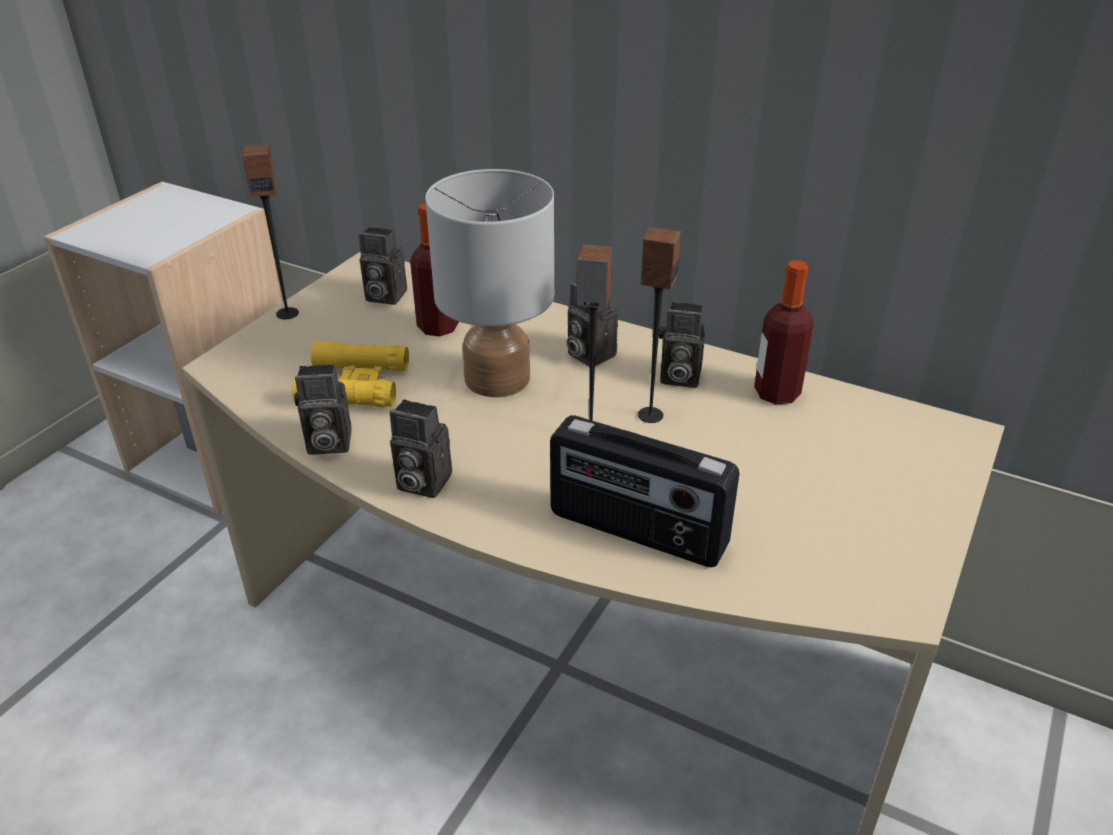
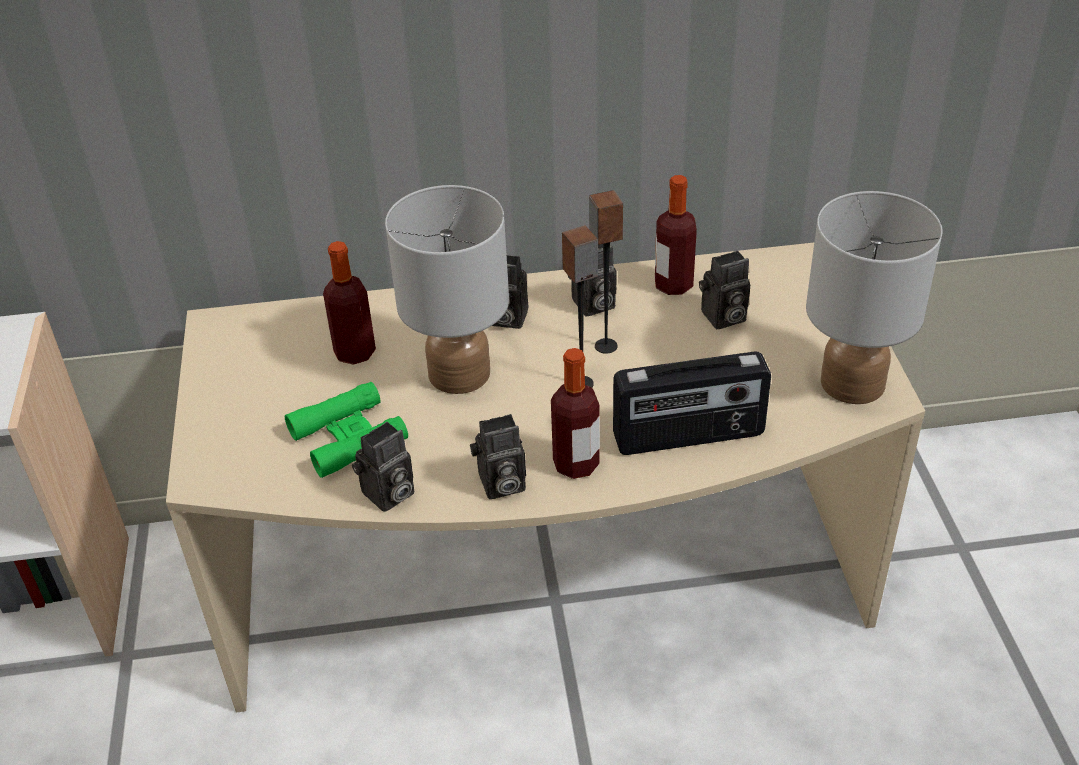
camera: 35 degrees left, 5 degrees up
speaker [242,144,299,319] -> none
yellow binoculars [292,341,409,407] -> green binoculars [285,382,408,478]
camera [359,227,407,305] -> camera moved to [699,251,750,329]
none -> bottle [551,348,600,479]
none -> grey table lamp [806,191,943,404]

